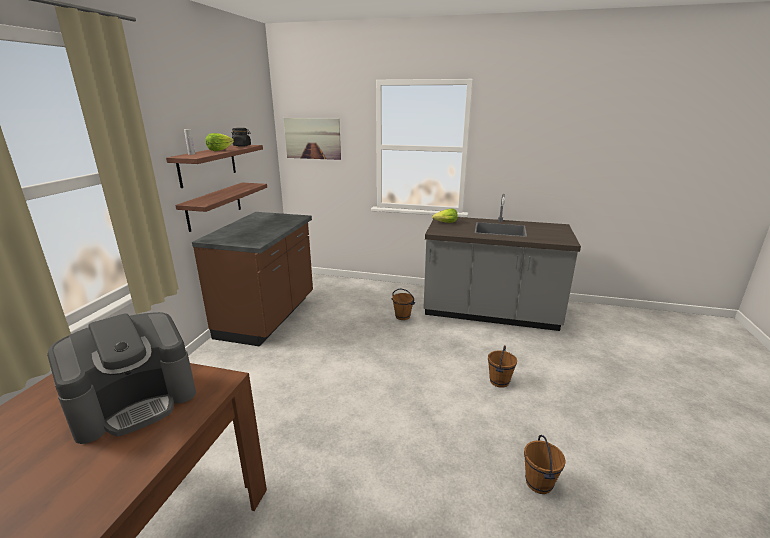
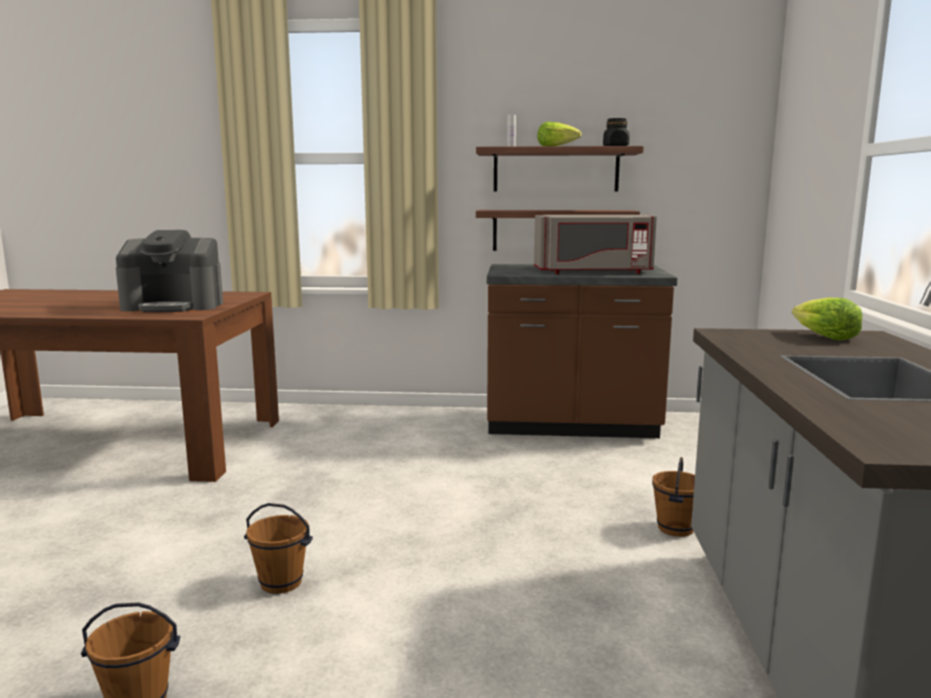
camera: 80 degrees right, 10 degrees down
coffee machine [47,312,196,444] -> coffee machine turned 45 degrees counterclockwise [116,230,223,312]
picture [284,118,341,160] -> none
brown bucket [488,345,517,388] -> brown bucket moved to [244,503,313,594]
none -> grey microwave [534,215,657,274]

